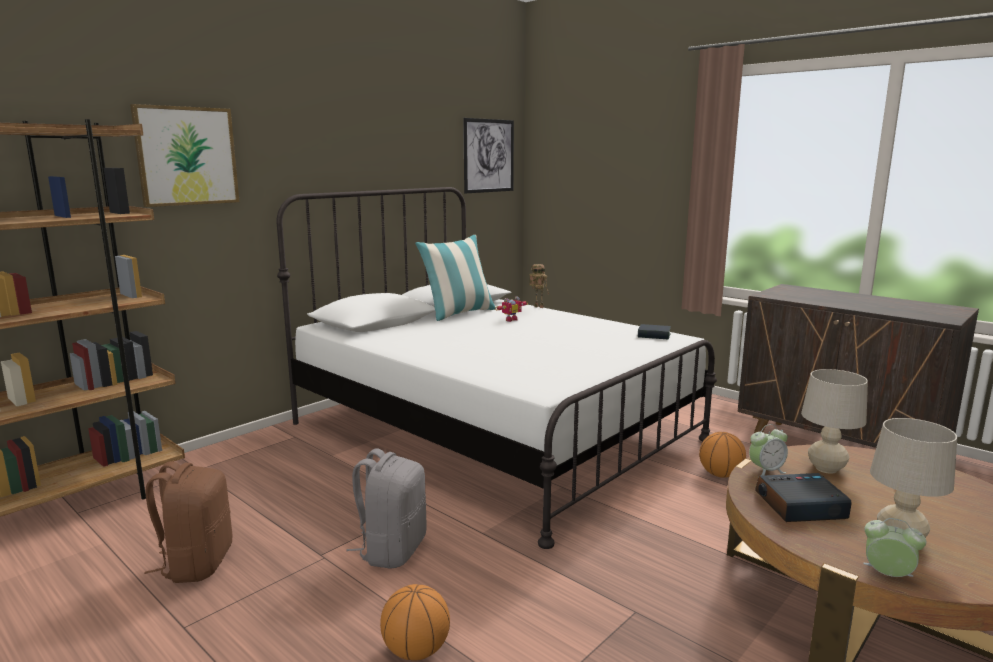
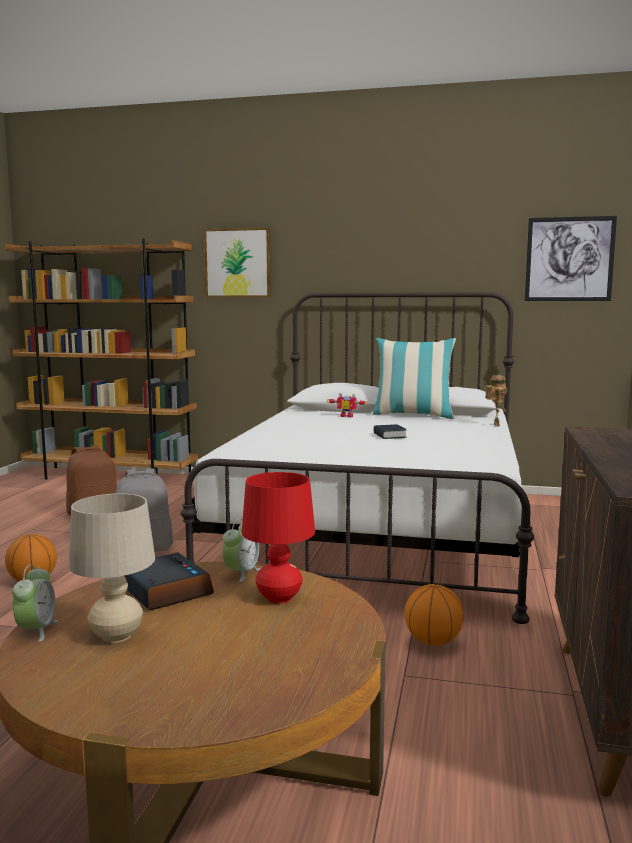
camera: 60 degrees right, 5 degrees down
toy robot [495,296,528,322] -> toy robot moved to [327,393,368,417]
book [638,324,671,340] -> book moved to [373,424,407,439]
alarm clock [749,424,788,477] -> alarm clock turned 105 degrees counterclockwise [223,518,260,582]
beige table lamp [801,369,868,474] -> red table lamp [242,472,315,604]

